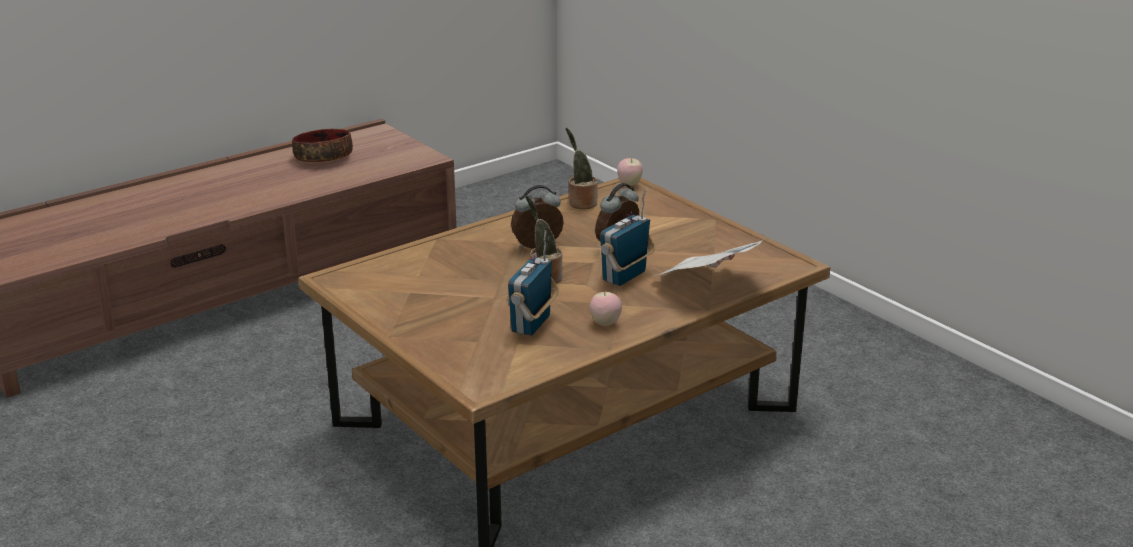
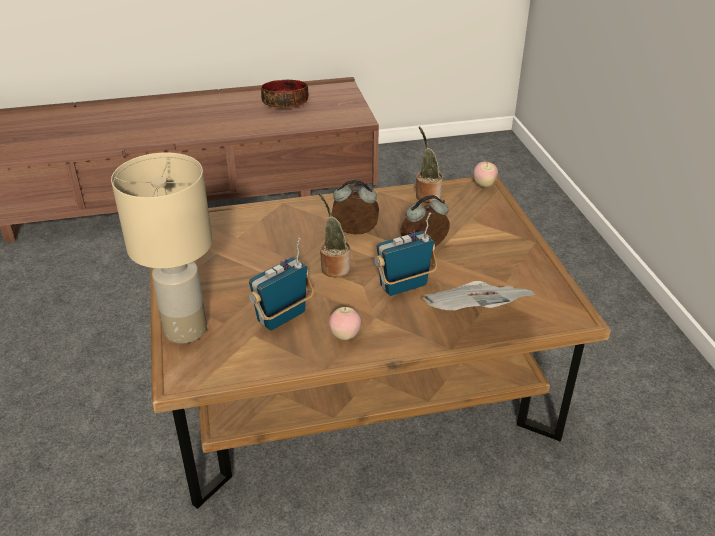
camera: 25 degrees right, 10 degrees up
none -> beige table lamp [111,152,212,344]

